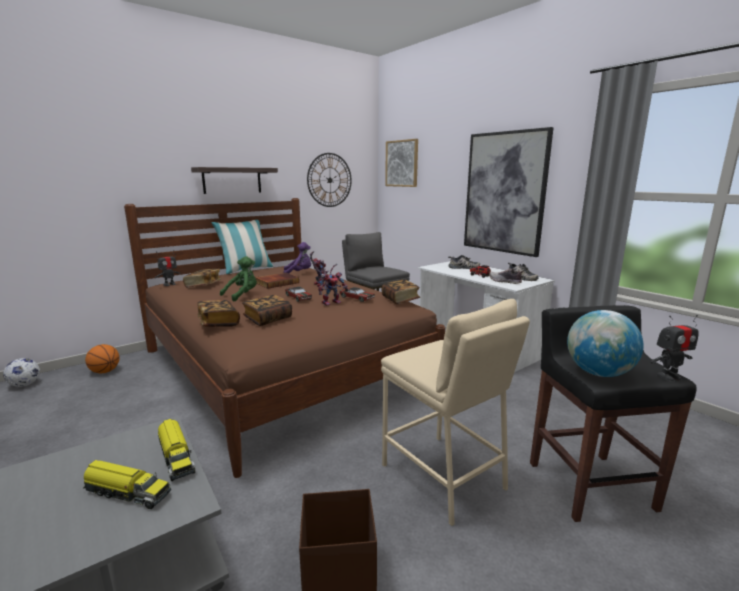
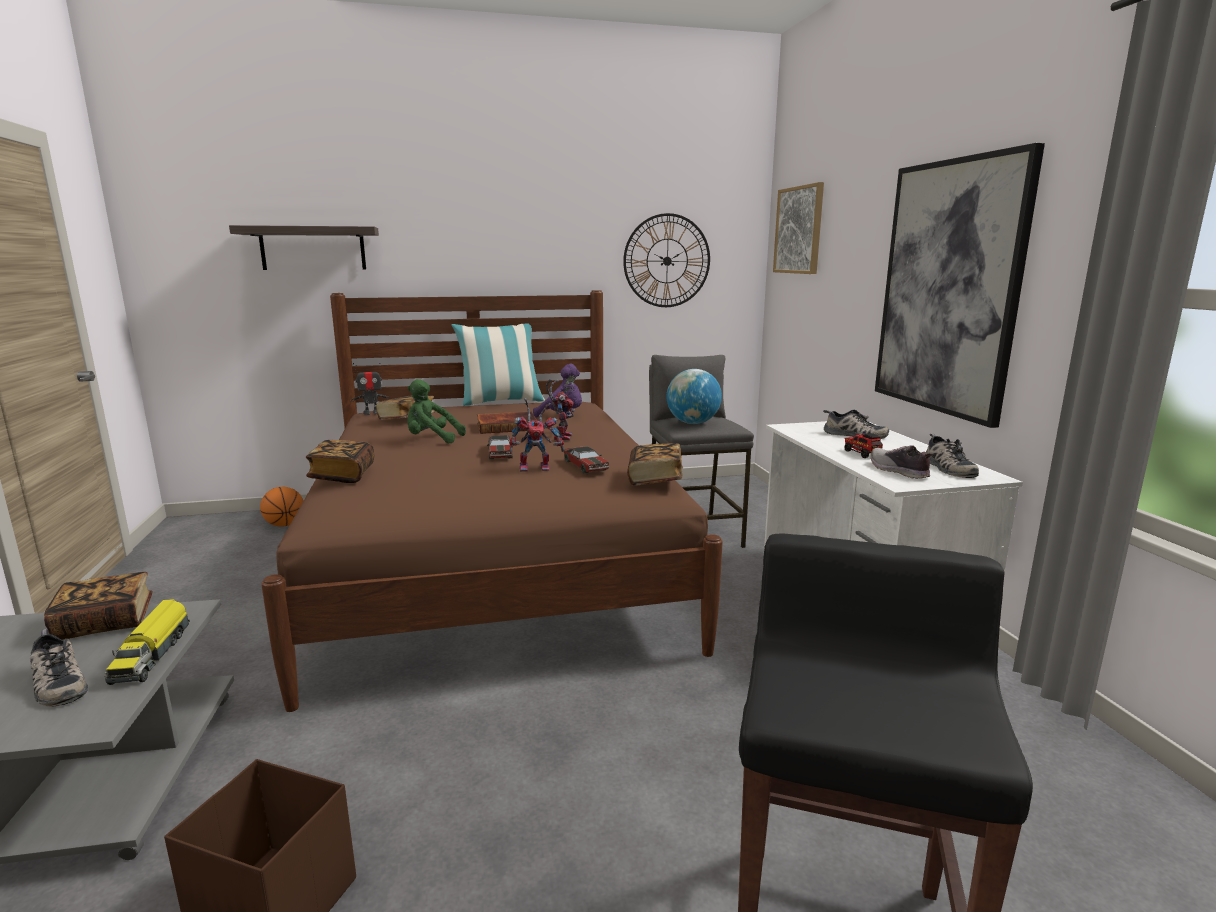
camera: 25 degrees right, 0 degrees up
football [3,358,40,387] -> none
toy truck [83,460,171,509] -> shoe [30,629,88,707]
shelf [191,167,278,194] -> shelf moved to [229,225,379,270]
green plush toy [220,256,257,301] -> green plush toy turned 150 degrees counterclockwise [407,379,466,443]
book [242,295,292,326] -> book moved to [44,572,153,640]
beige stool [381,299,530,526] -> none
globe [567,310,644,377] -> globe moved to [667,369,722,424]
toy robot [651,315,699,382] -> none

